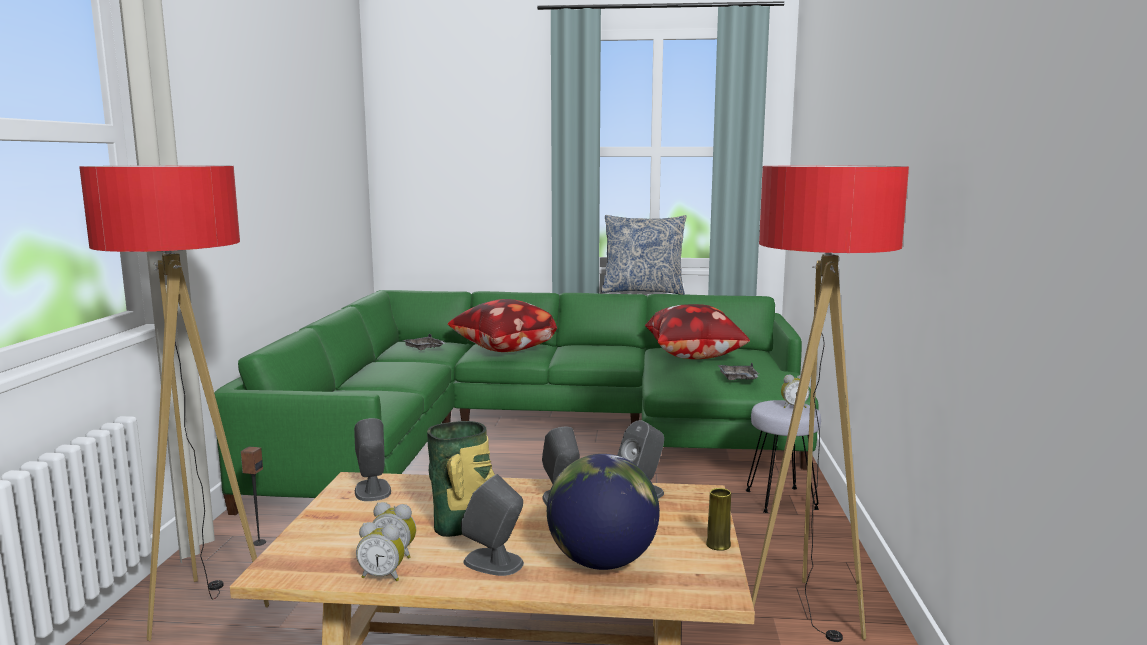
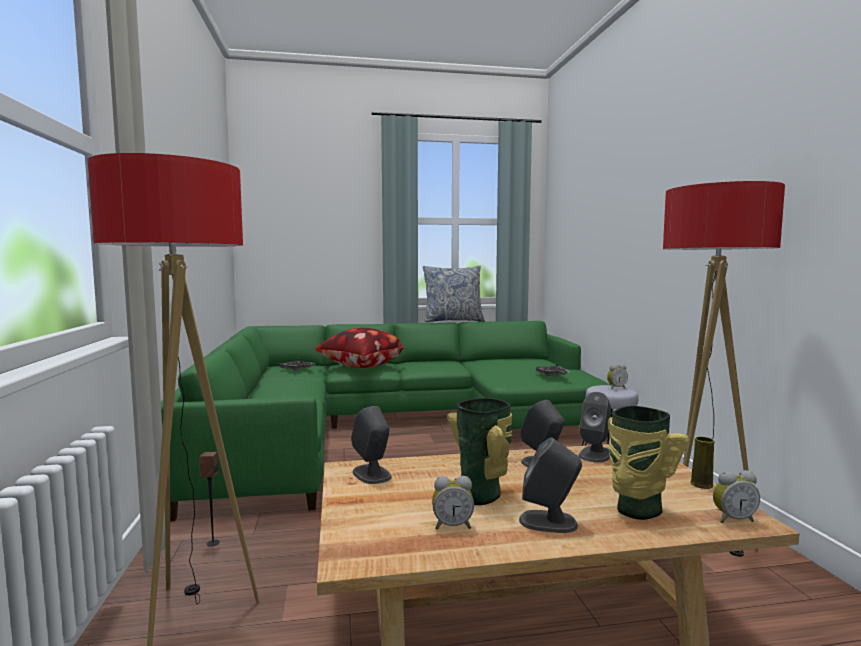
camera: 15 degrees left, 5 degrees down
alarm clock [356,522,405,581] -> alarm clock moved to [713,470,760,523]
globe [547,454,660,570] -> vase [608,406,689,520]
pillow [645,304,750,359] -> none

